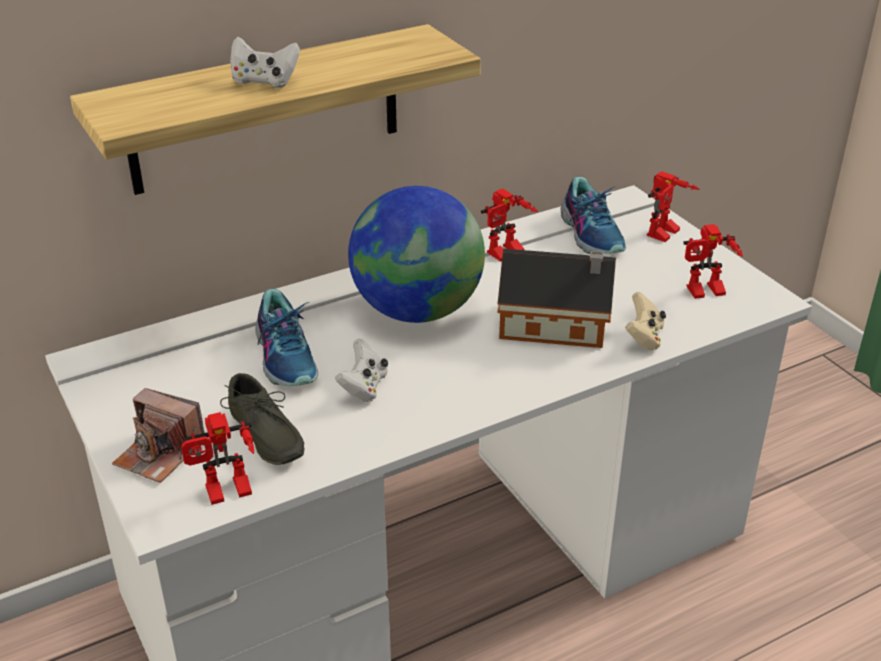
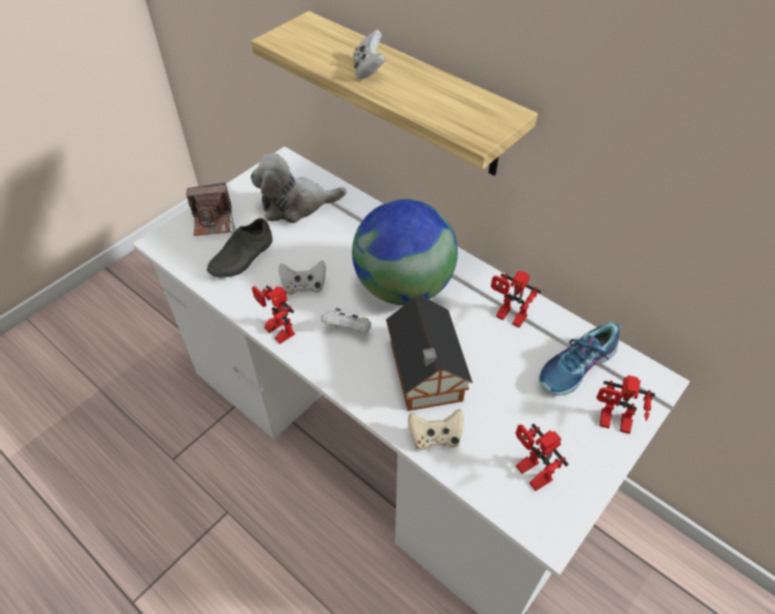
camera: 70 degrees right, 15 degrees up
camera [112,388,205,483] -> camera turned 105 degrees counterclockwise [186,183,232,236]
toy robot [181,412,254,505] -> toy robot moved to [252,285,295,344]
shoe [255,289,318,386] -> none
none -> plush toy [251,153,347,223]
none -> white game controller [321,308,371,333]

